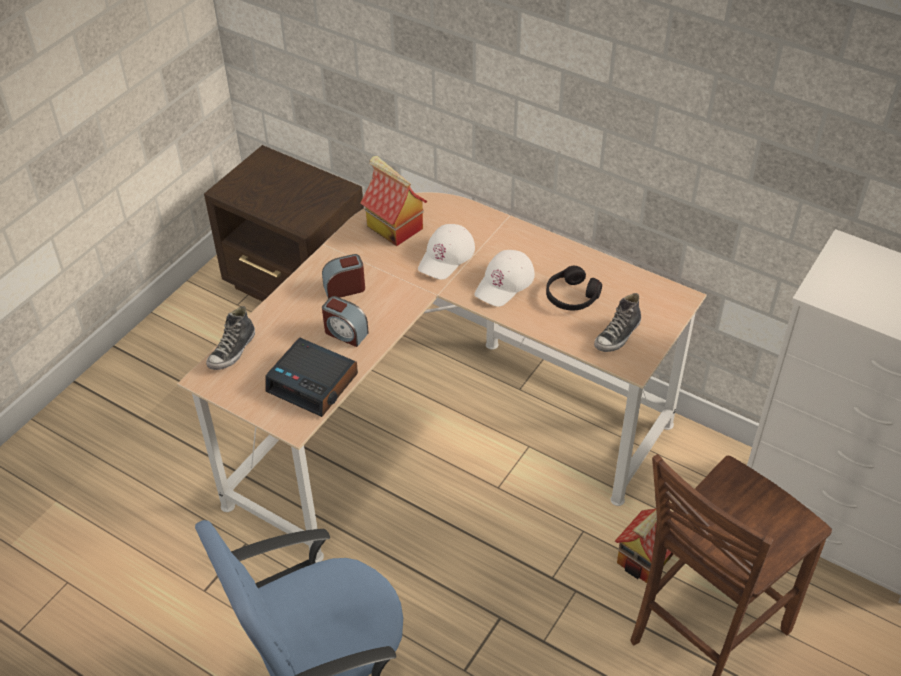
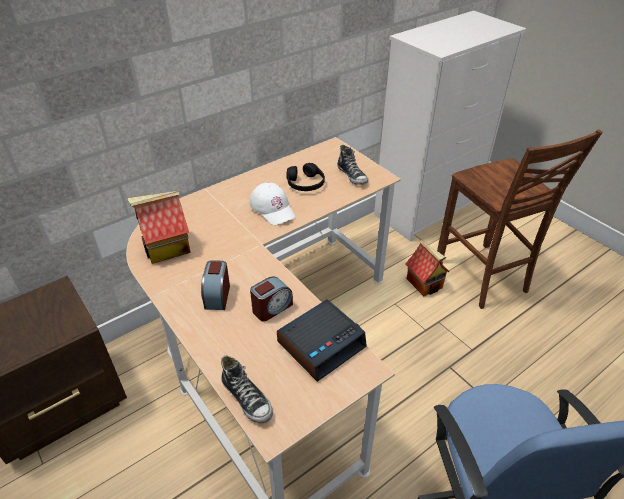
camera: 70 degrees left, 5 degrees down
white cap [418,224,475,280] -> none

